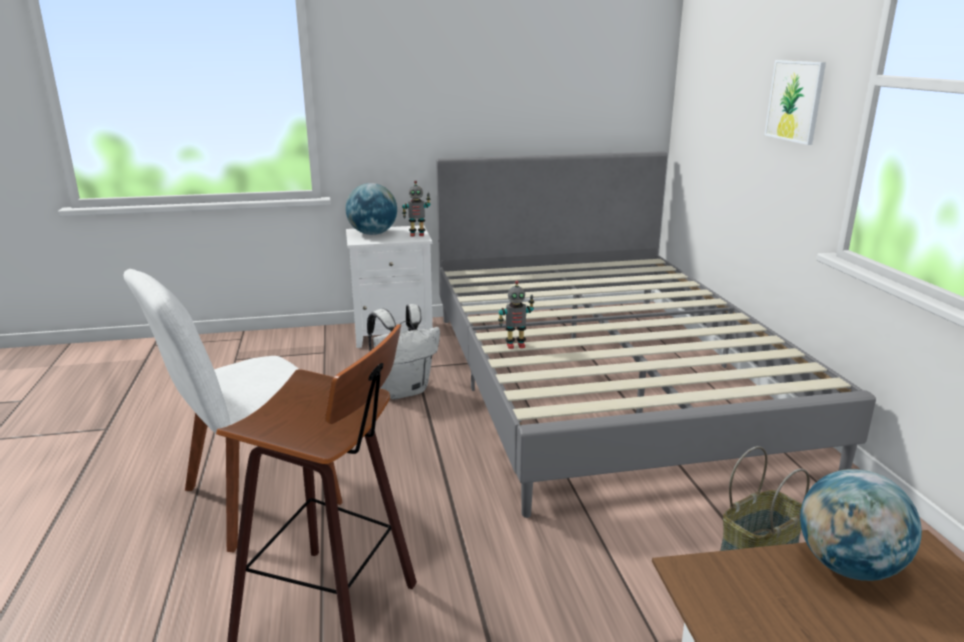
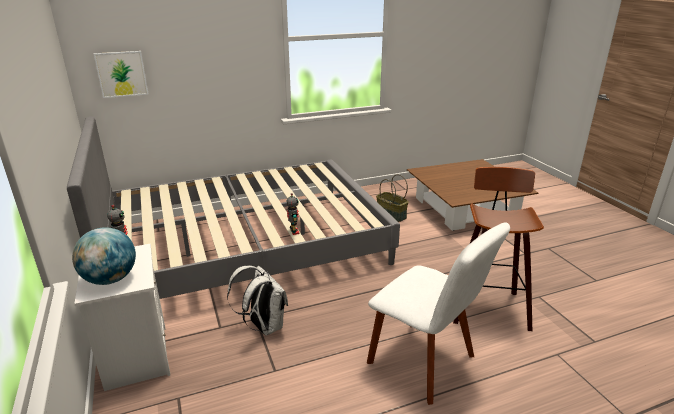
camera: 100 degrees left, 5 degrees up
picture [765,60,826,145] -> picture moved to [94,51,148,98]
globe [800,469,922,581] -> none

